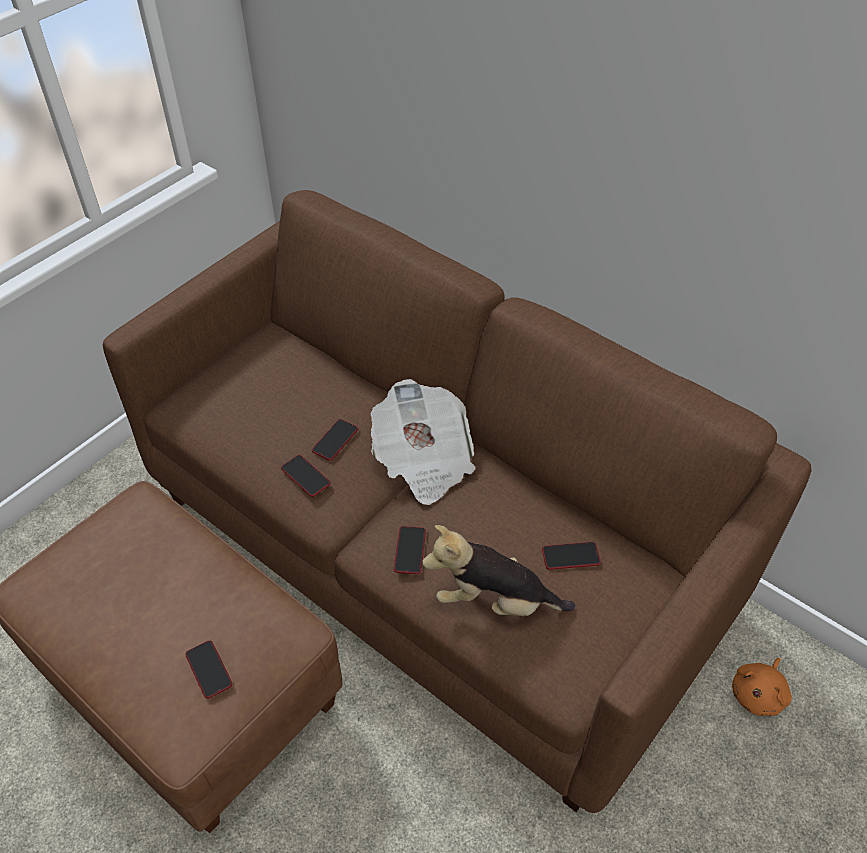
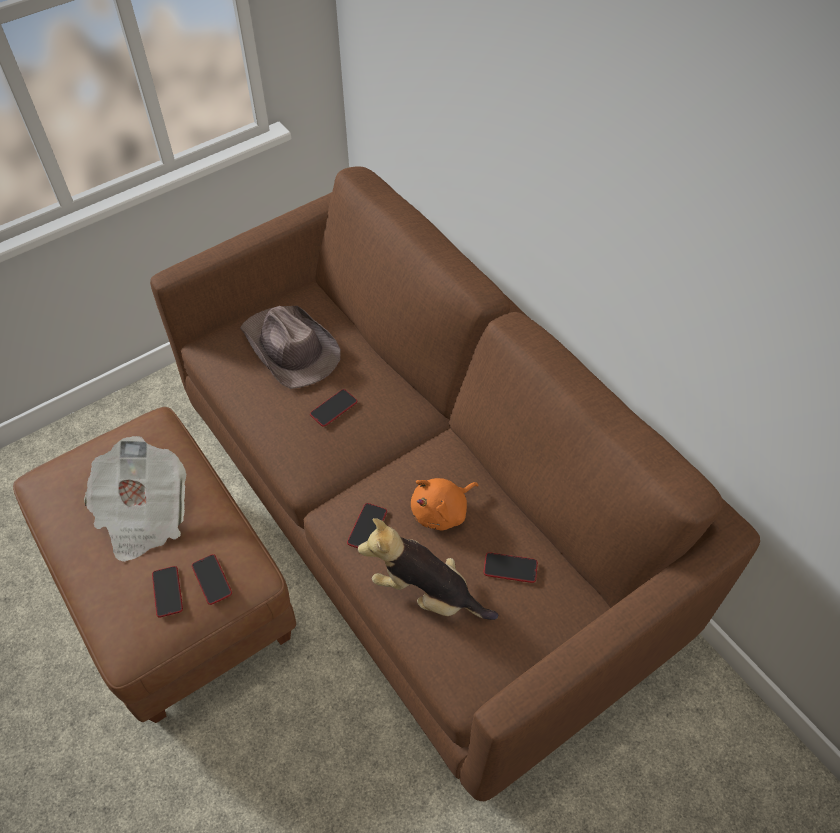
camera: 15 degrees right, 5 degrees up
phone [281,455,331,497] -> phone moved to [192,554,232,605]
newspaper [371,379,475,505] -> newspaper moved to [84,436,186,562]
orange plush toy [732,658,792,716] -> orange plush toy moved to [411,478,479,530]
none -> brown hat [240,306,341,389]

